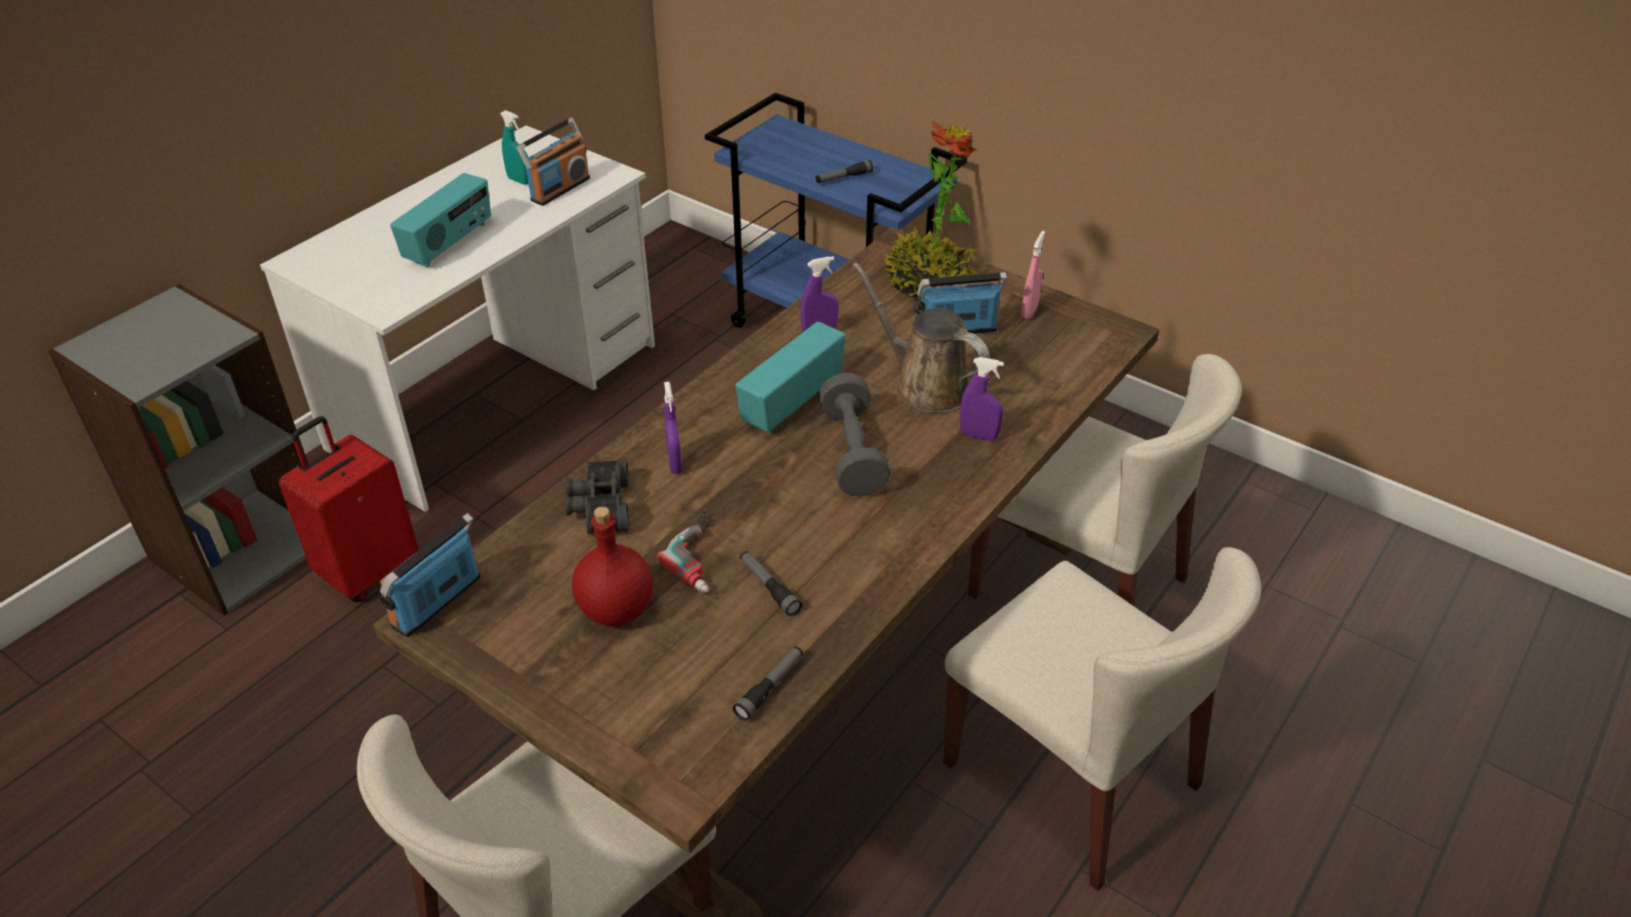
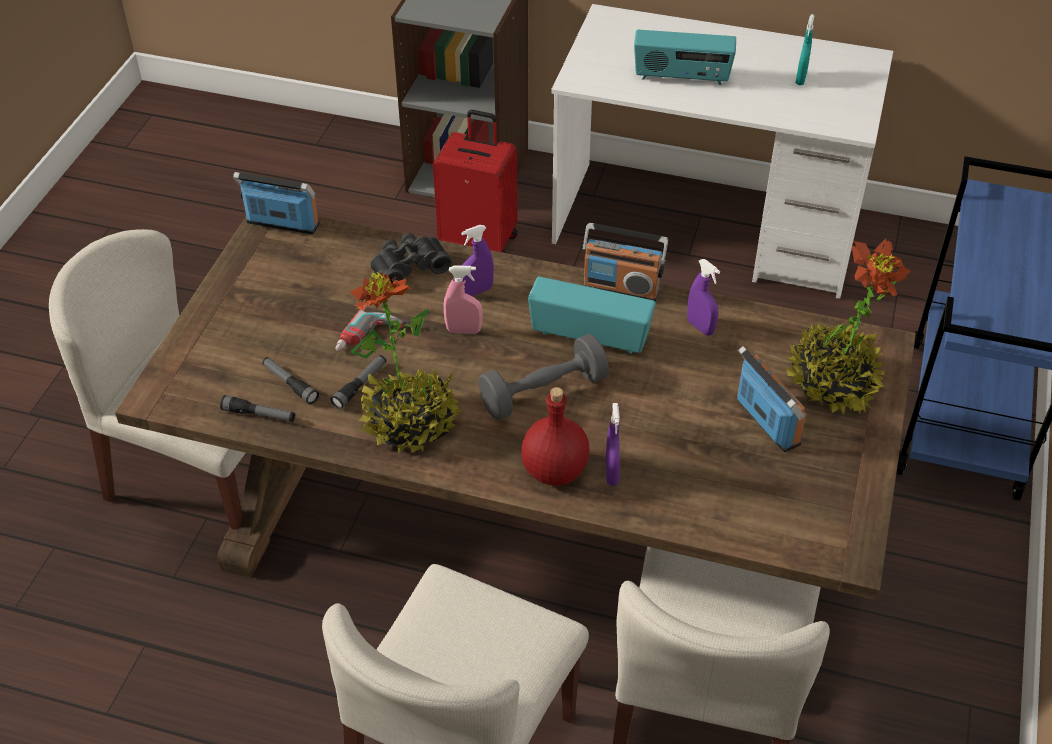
camera: 70 degrees right, 5 degrees up
radio [517,118,590,206] -> radio moved to [582,223,668,302]
red bottle [572,507,653,626] -> red bottle moved to [521,387,590,486]
flashlight [815,160,873,183] -> flashlight moved to [262,357,319,404]
brown watering can [852,262,990,413] -> none
pink spray bottle [1021,231,1045,319] -> pink spray bottle moved to [444,265,483,334]
none -> potted plant [350,272,462,454]

